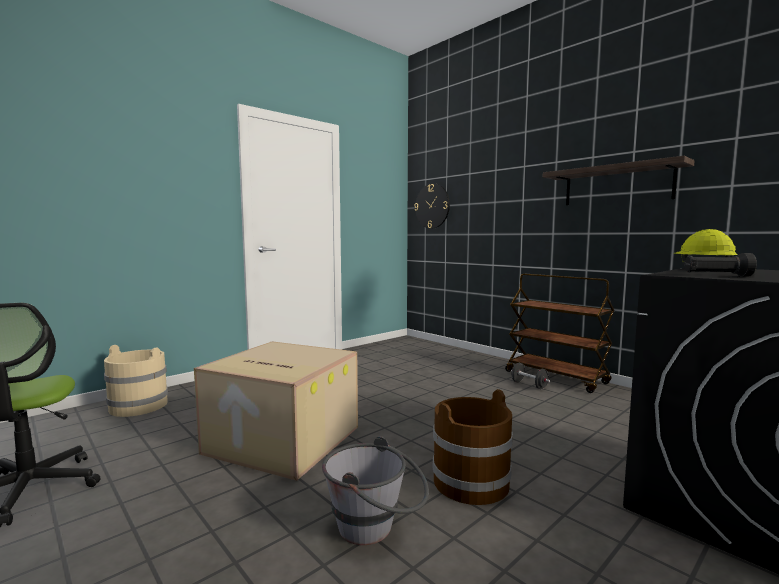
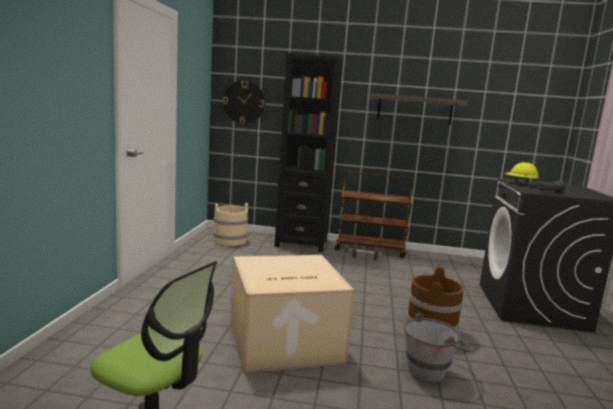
camera: 40 degrees left, 5 degrees up
beige bucket [104,345,168,417] -> beige bucket moved to [213,203,248,246]
none -> black bookcase [274,53,343,252]

